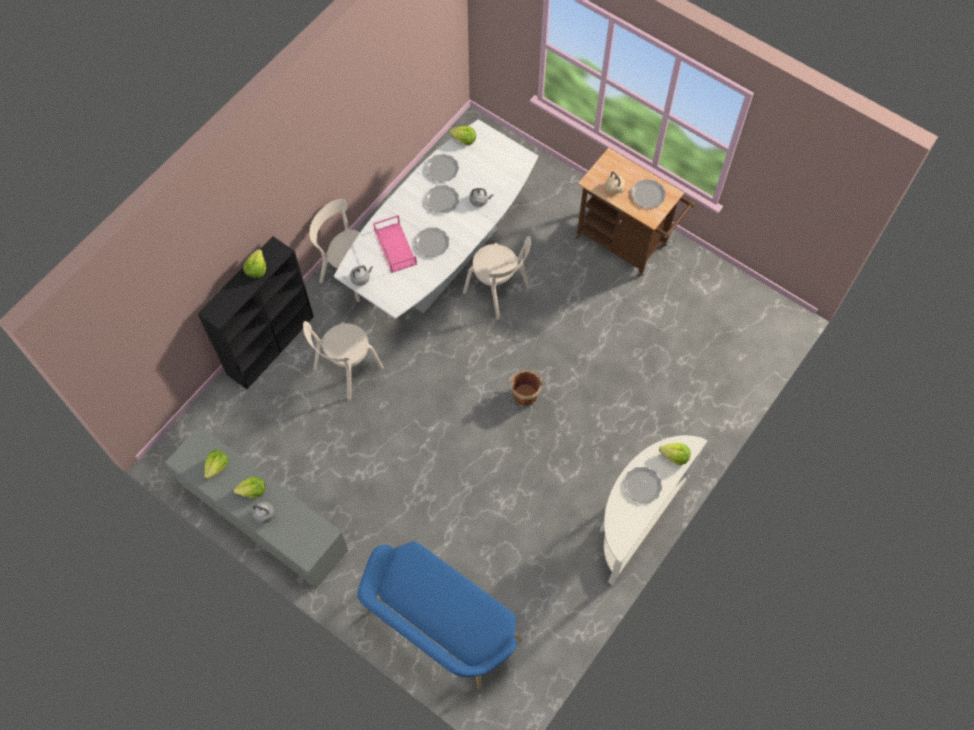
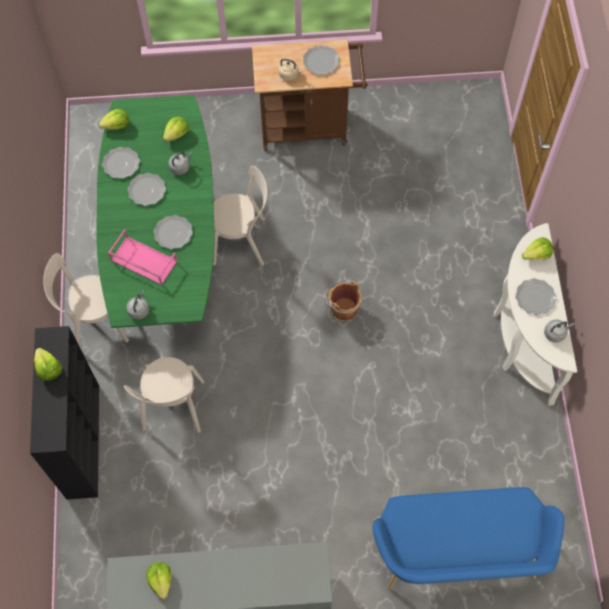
camera: 40 degrees left, 0 degrees up
lettuce [234,477,265,498] -> lettuce moved to [163,116,189,142]
grey kettle [252,502,277,523] -> grey kettle moved to [544,319,574,343]
white dining table [334,119,538,319] -> green dining table [96,95,215,328]

